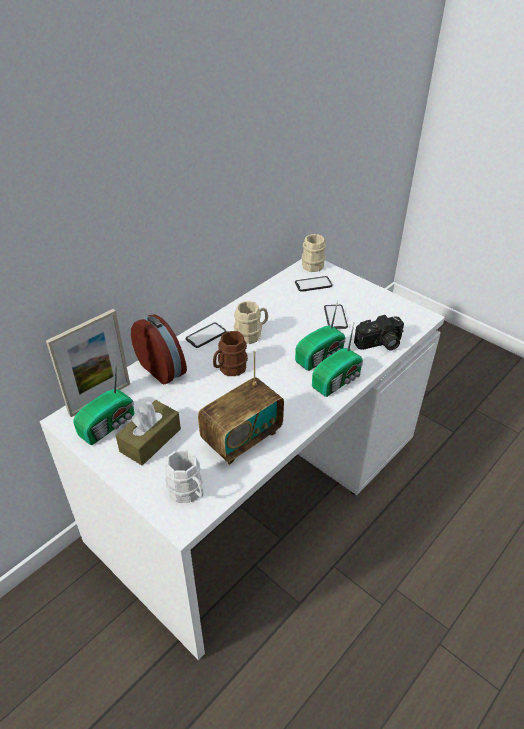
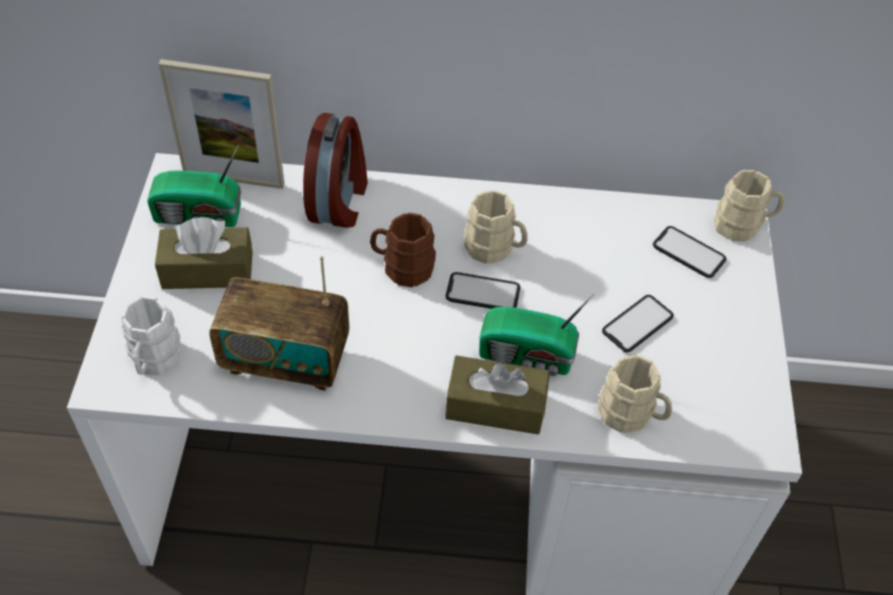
camera: 50 degrees right, 10 degrees up
phone [186,323,227,348] -> phone moved to [445,272,520,309]
radio [312,324,363,397] -> brown tissue box [445,355,550,435]
camera [354,315,404,351] -> beige mug [598,355,672,433]

